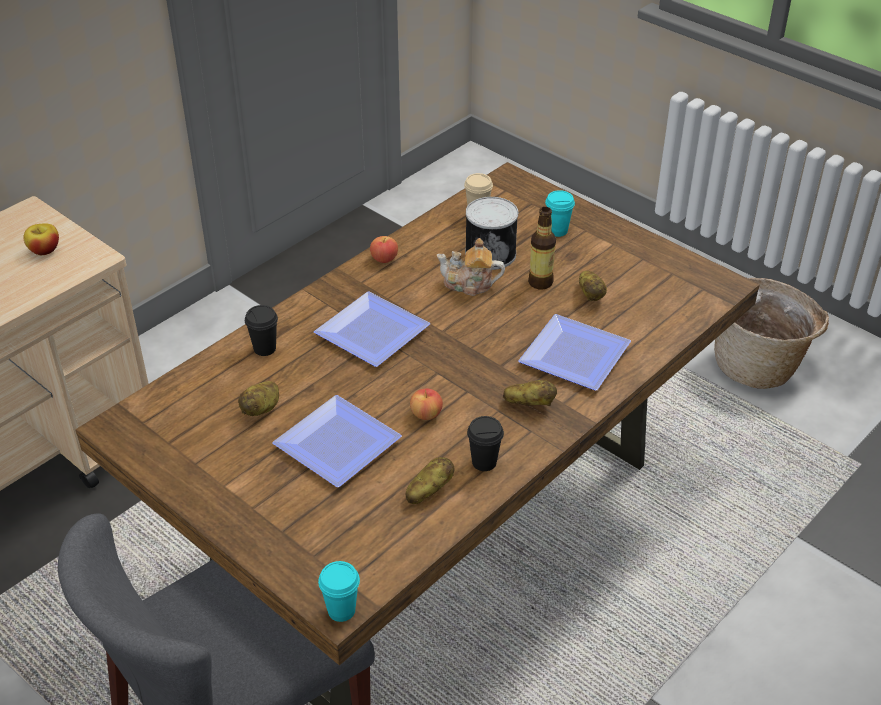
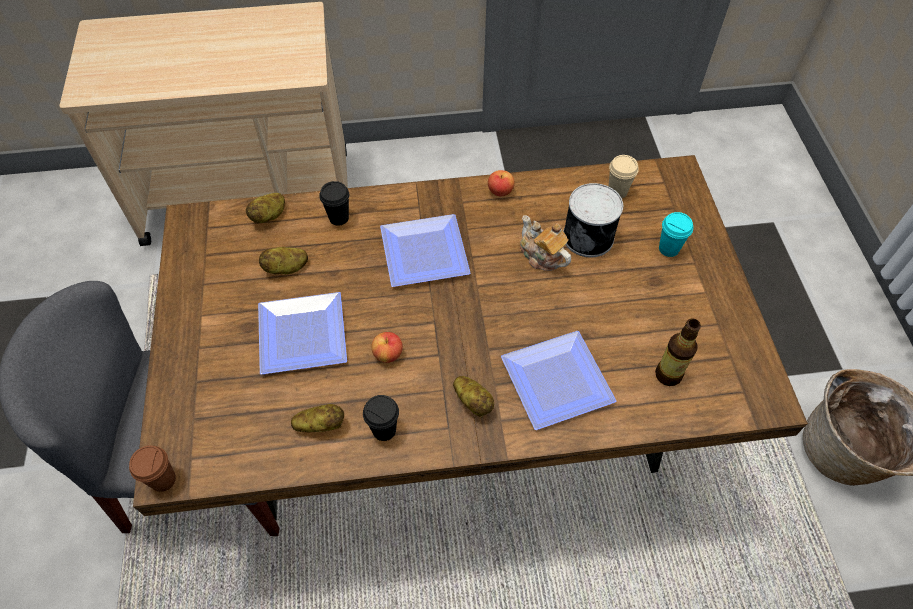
camera: 40 degrees right, 15 degrees up
apple [23,223,59,255] -> none
turquoise cup [318,561,360,622] -> brown cup [129,445,176,492]
bottle [528,207,556,289] -> bottle moved to [655,318,701,386]
potato [579,271,607,301] -> potato moved to [246,193,285,223]

